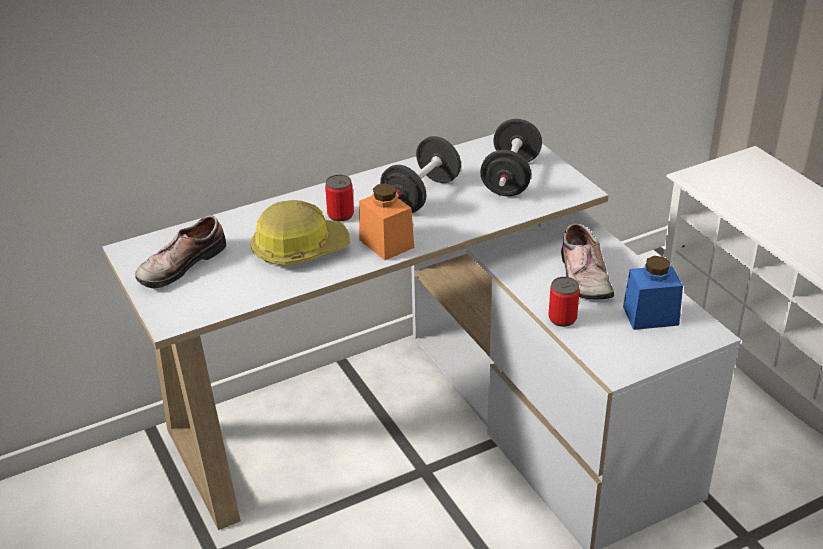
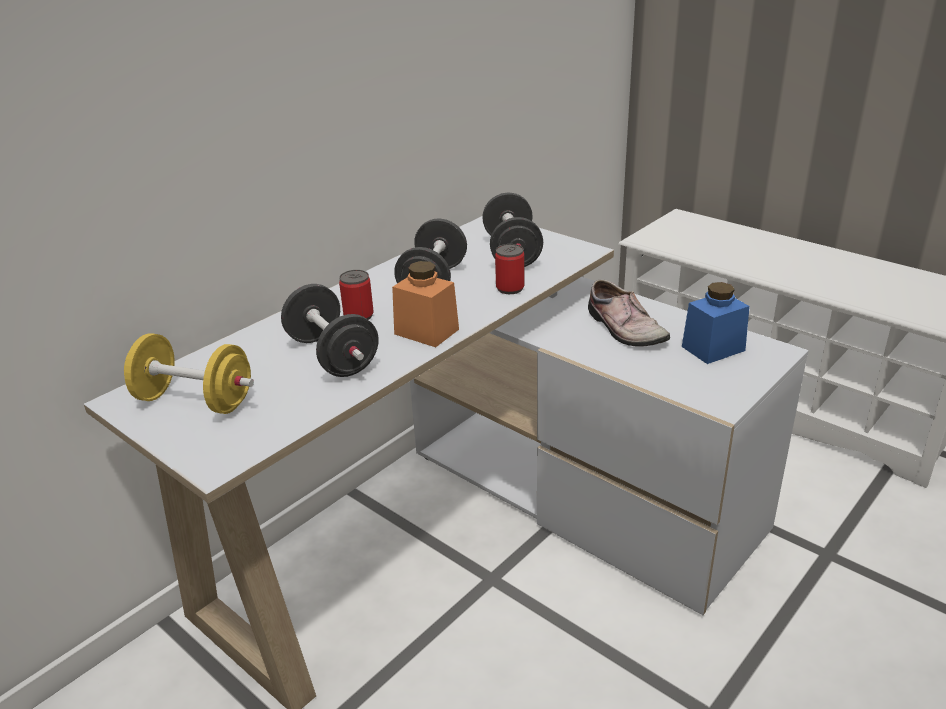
camera: 20 degrees left, 5 degrees down
shoe [135,216,226,288] -> yellow dumbbell [124,333,254,414]
hard hat [251,200,350,265] -> black dumbbell [281,284,379,377]
can [549,277,580,327] -> can moved to [495,244,525,294]

